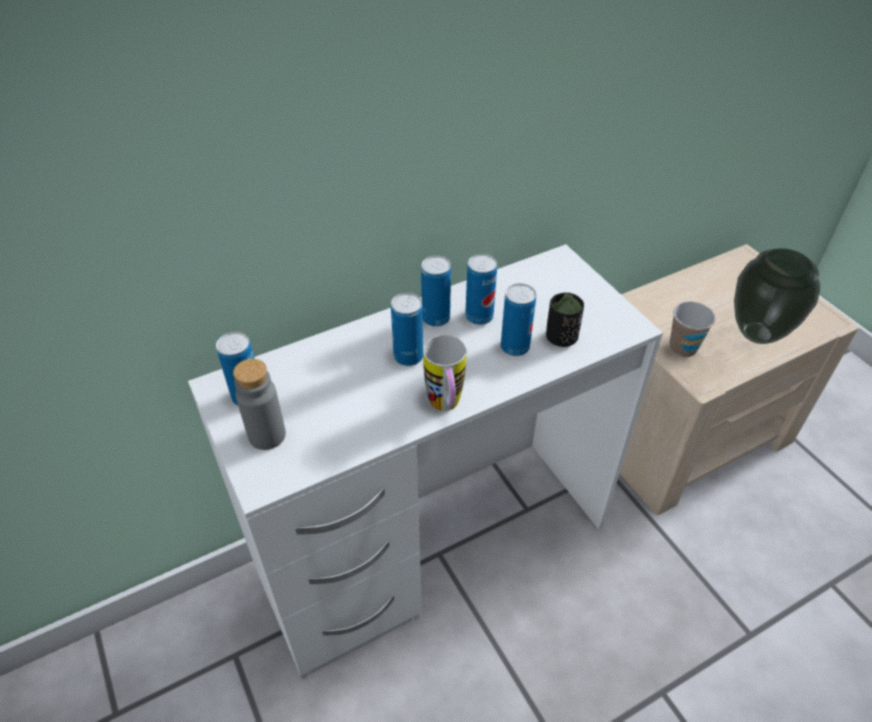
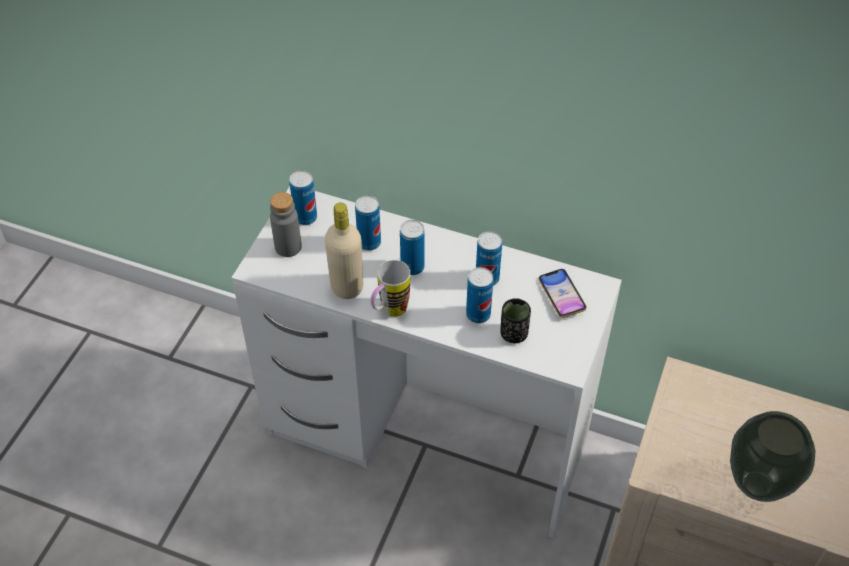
camera: 50 degrees right, 5 degrees up
can [421,255,451,327] -> can moved to [355,195,381,251]
cup [670,301,715,357] -> none
none -> beige bottle [325,202,363,299]
none -> phone [538,269,587,318]

